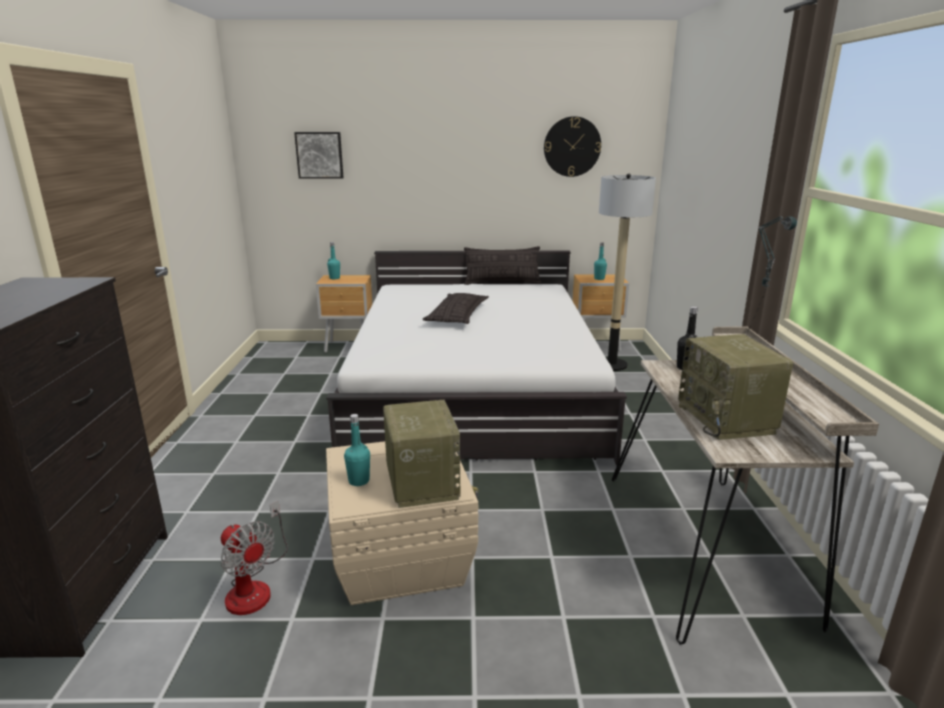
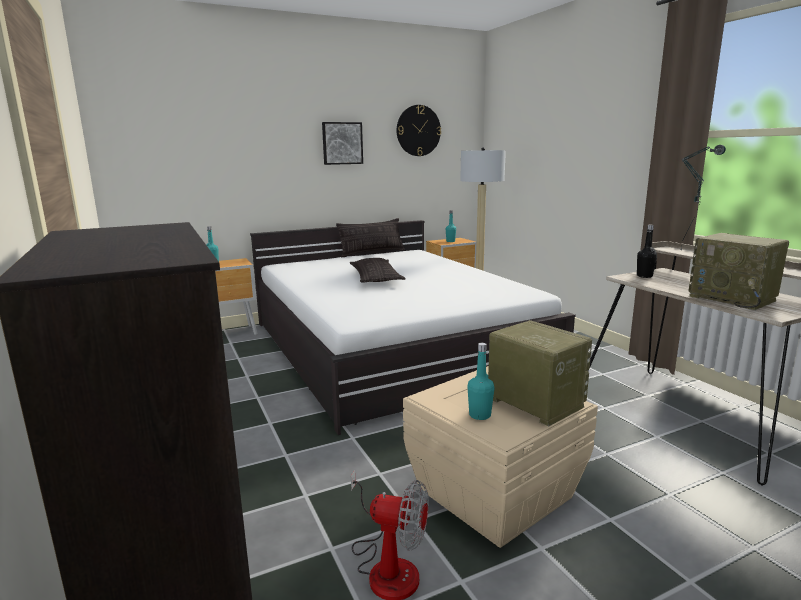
camera: 25 degrees left, 5 degrees down
picture [294,132,344,179] -> picture moved to [322,122,363,165]

